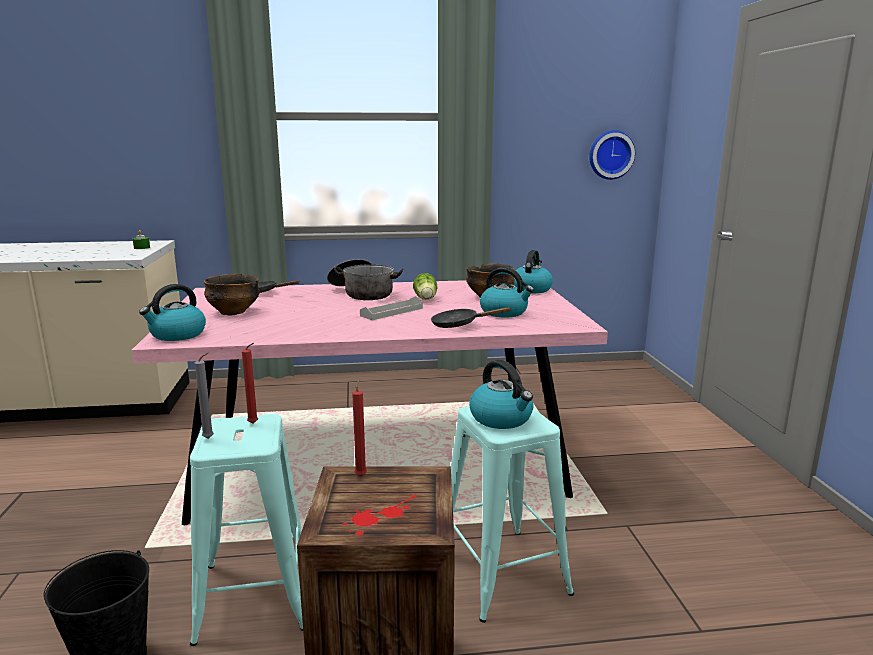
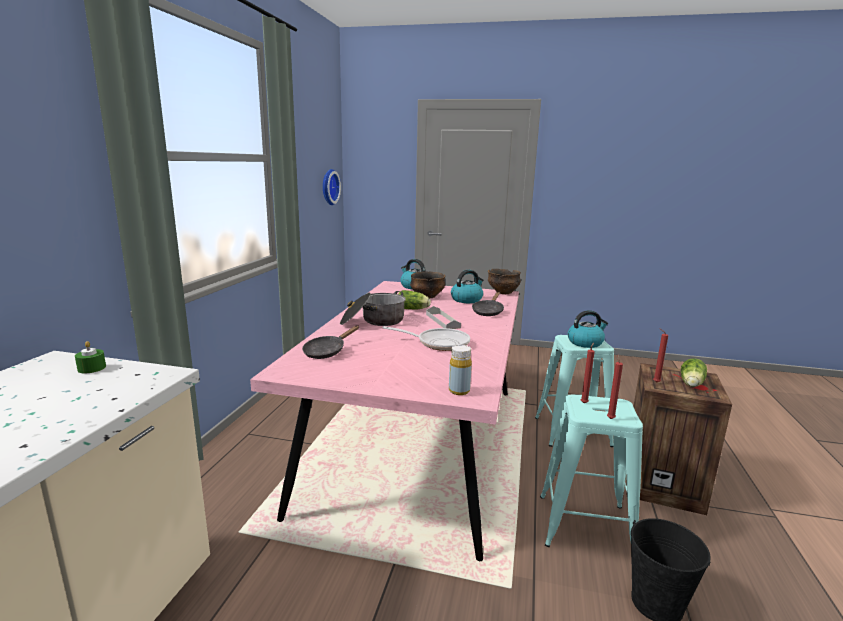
camera: 70 degrees left, 0 degrees up
kettle [139,284,206,341] -> yellow bottle [449,345,472,395]
grey candle [195,352,214,439] -> red candle [607,354,623,419]
bowl [203,274,260,315] -> bowl moved to [488,269,521,294]
none -> frying pan [383,326,470,351]
none -> lettuce [681,358,707,387]

